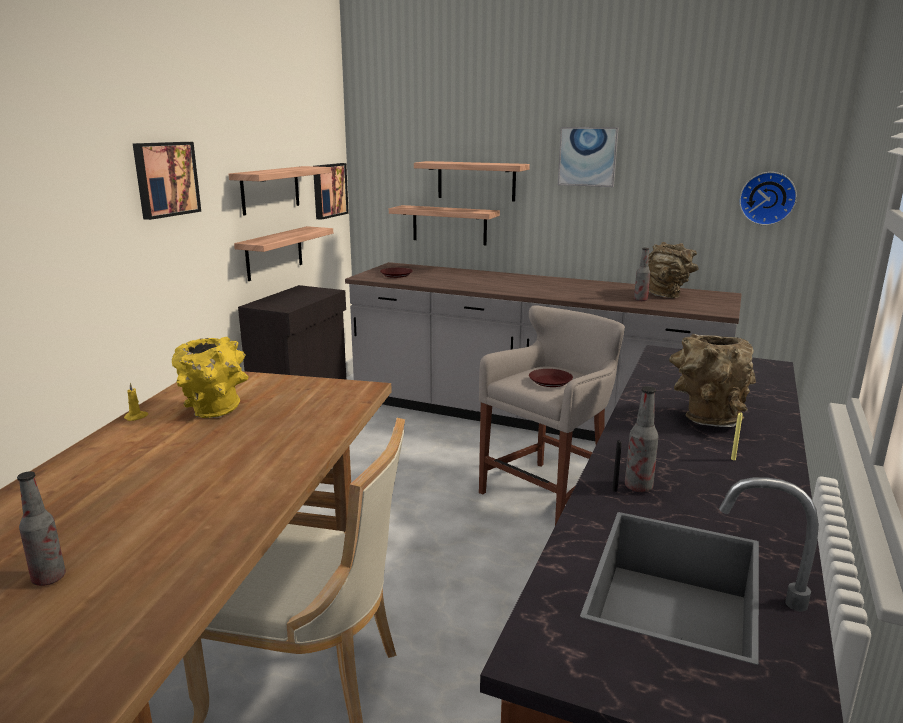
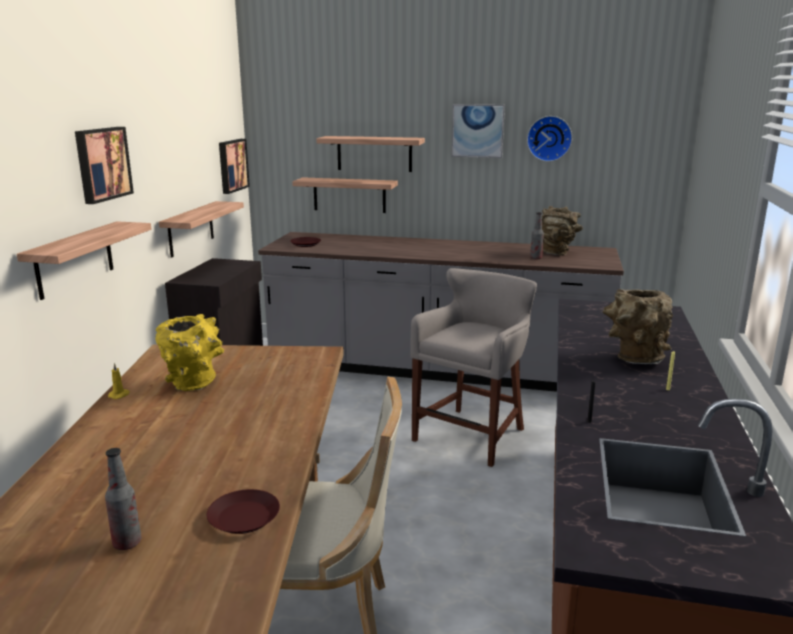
camera: 10 degrees left, 0 degrees up
shelf [229,166,331,215] -> shelf moved to [17,221,151,300]
brown plate [529,369,573,387] -> brown plate moved to [207,489,280,534]
bottle [625,386,659,492] -> none
wall clock [739,172,797,225] -> wall clock moved to [527,116,572,162]

